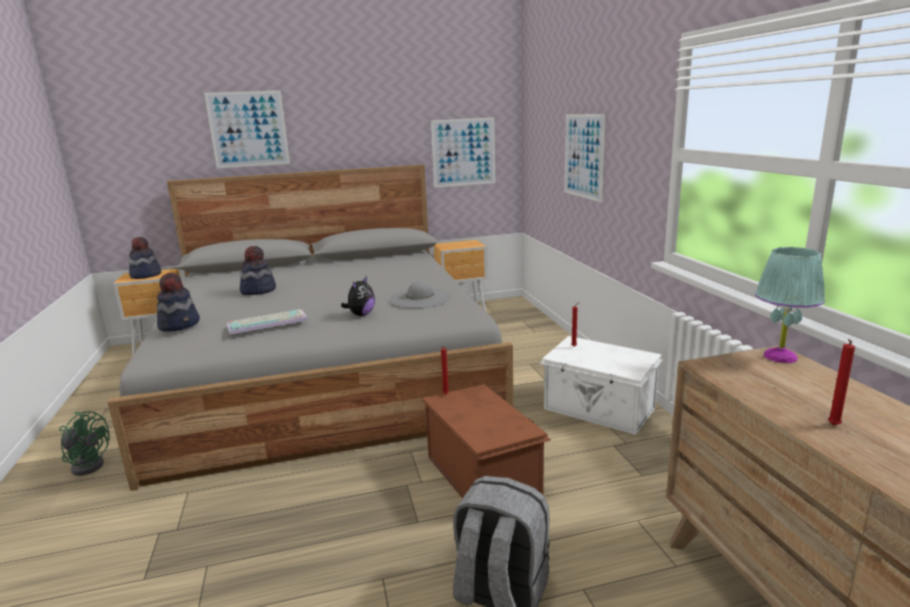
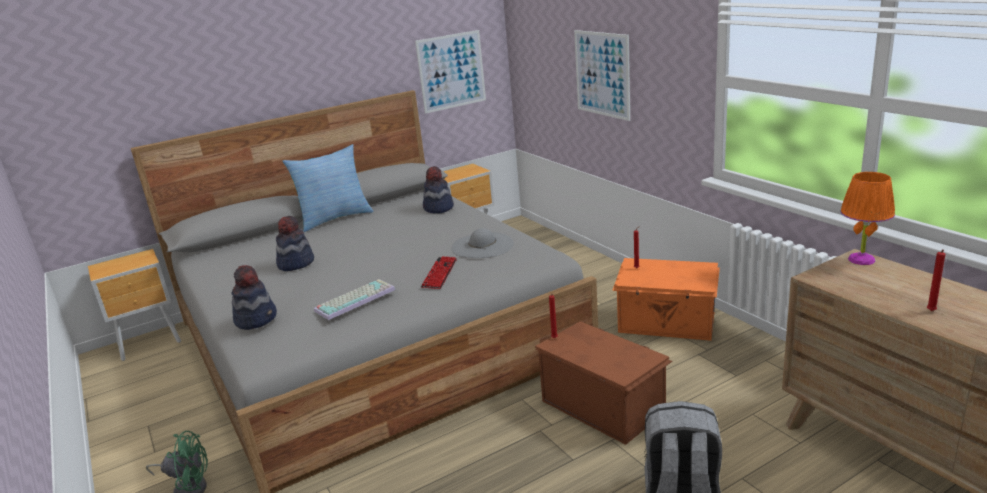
camera: 15 degrees left, 5 degrees up
hat [129,237,161,279] -> hat moved to [423,166,454,213]
picture [204,90,290,168] -> none
plush toy [341,276,375,316] -> keyboard [421,256,457,289]
white storage box [539,336,662,435] -> orange storage box [612,258,720,341]
turquoise table lamp [755,247,825,363] -> orange table lamp [841,172,895,265]
none -> pillow [282,144,374,232]

